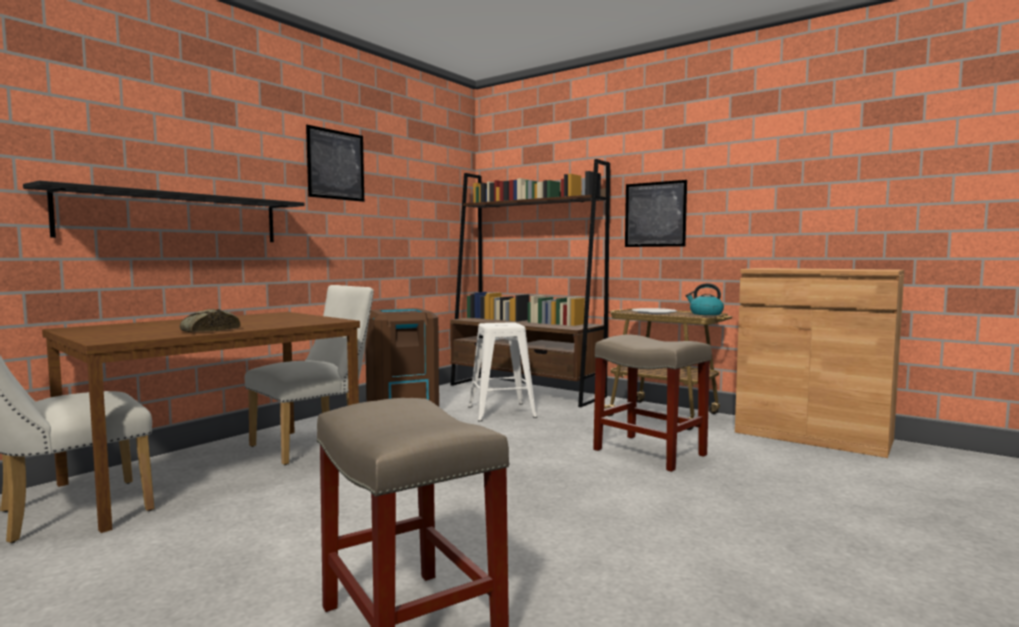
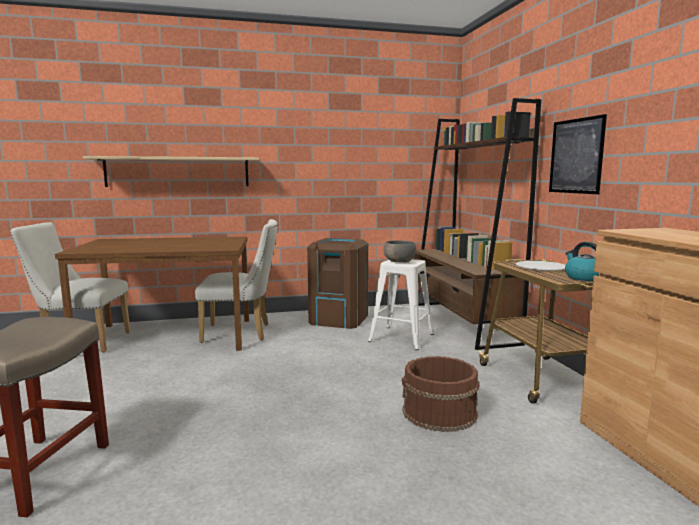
camera: 40 degrees right, 5 degrees up
black shelf [23,181,305,242] -> beige shelf [83,156,259,187]
bread [180,309,241,332] -> none
picture [306,125,364,202] -> none
beige stool [593,335,712,472] -> brown bucket [402,356,479,432]
none -> grey bowl [384,240,416,263]

